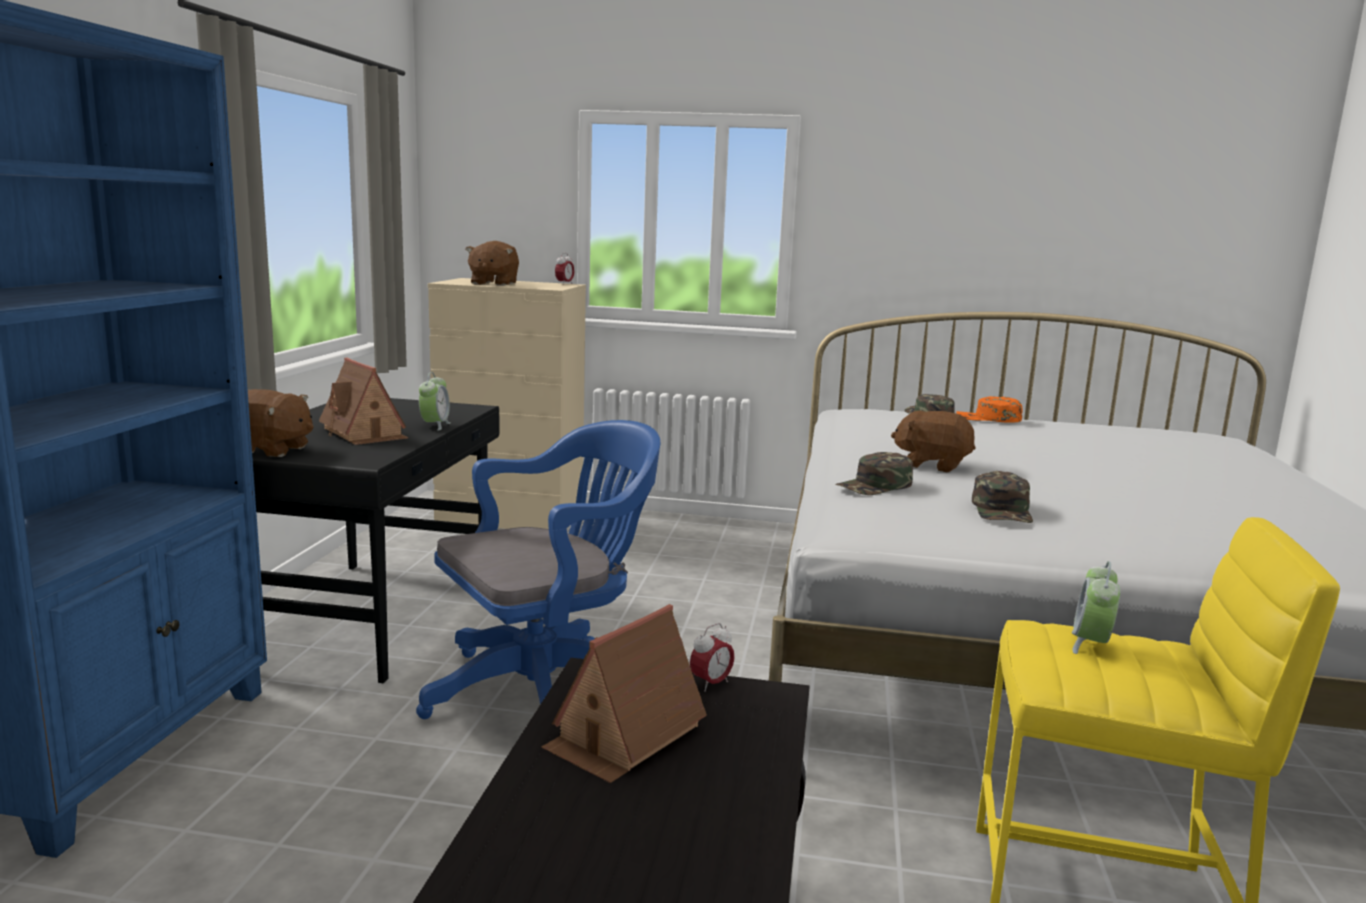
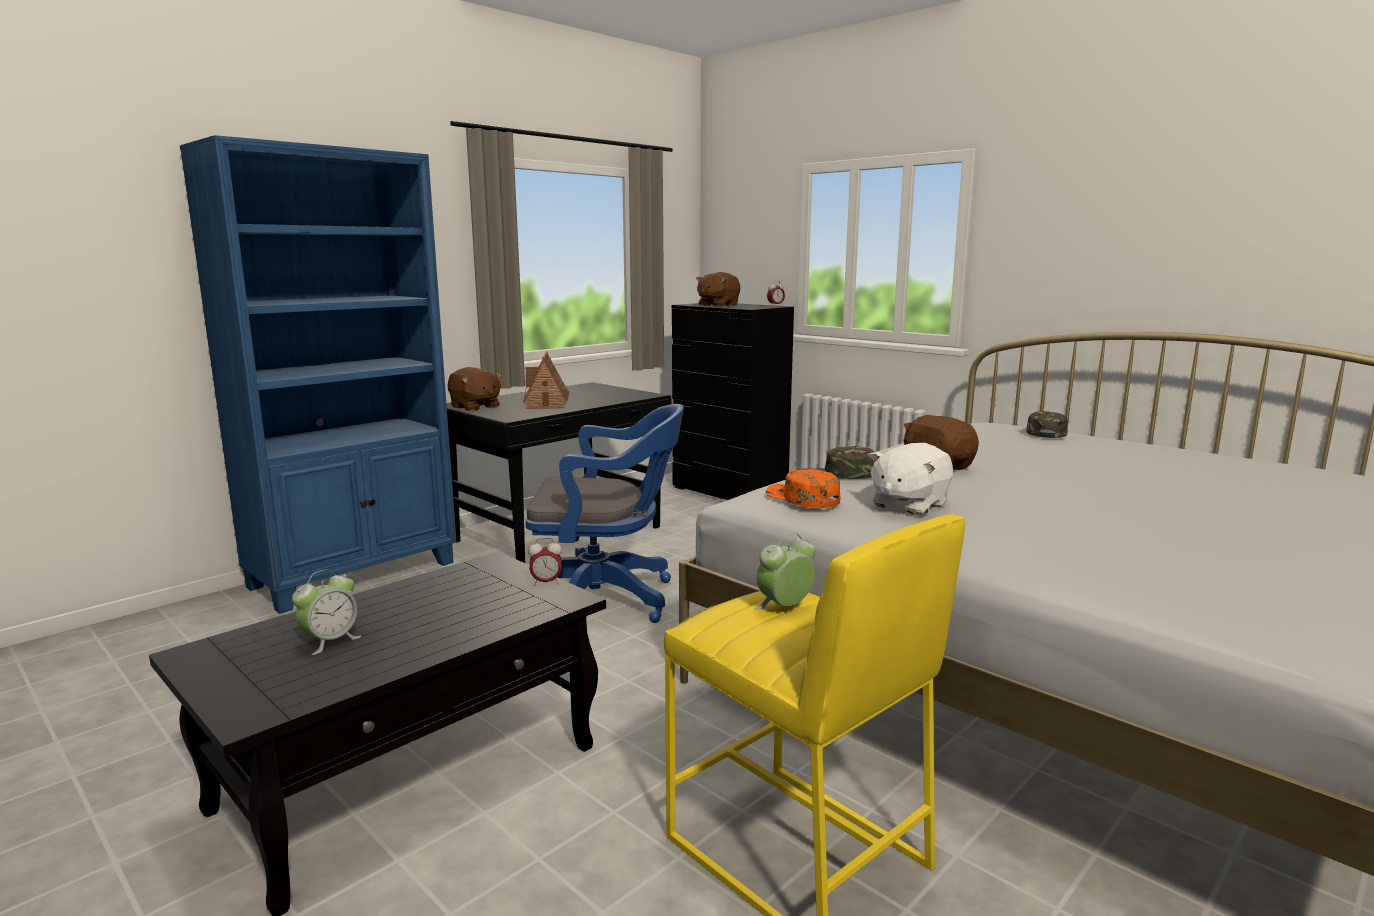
camera: 35 degrees right, 0 degrees up
alarm clock [419,372,451,431] -> alarm clock moved to [292,570,361,655]
beige dresser [428,278,586,529] -> black dresser [672,303,794,500]
toy house [541,604,707,783] -> none
orange cap [956,396,1023,423] -> orange cap moved to [766,469,840,508]
green cap [972,471,1033,523] -> white plush toy [869,443,953,516]

